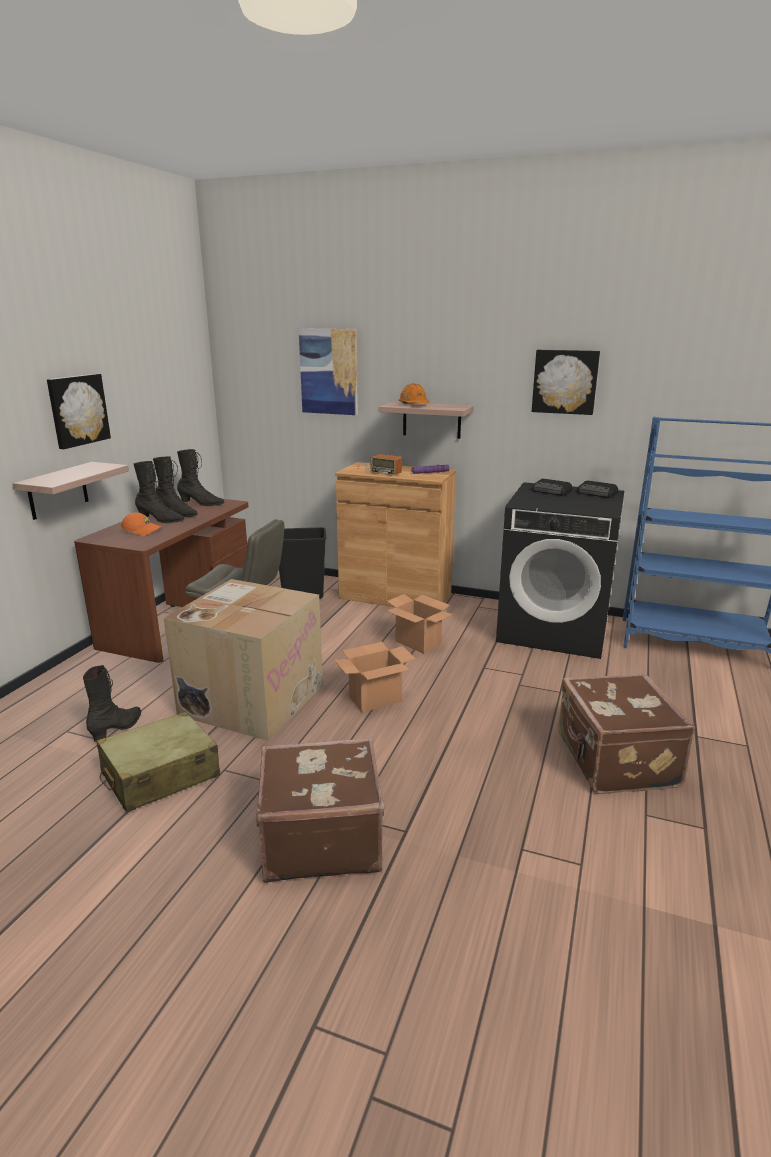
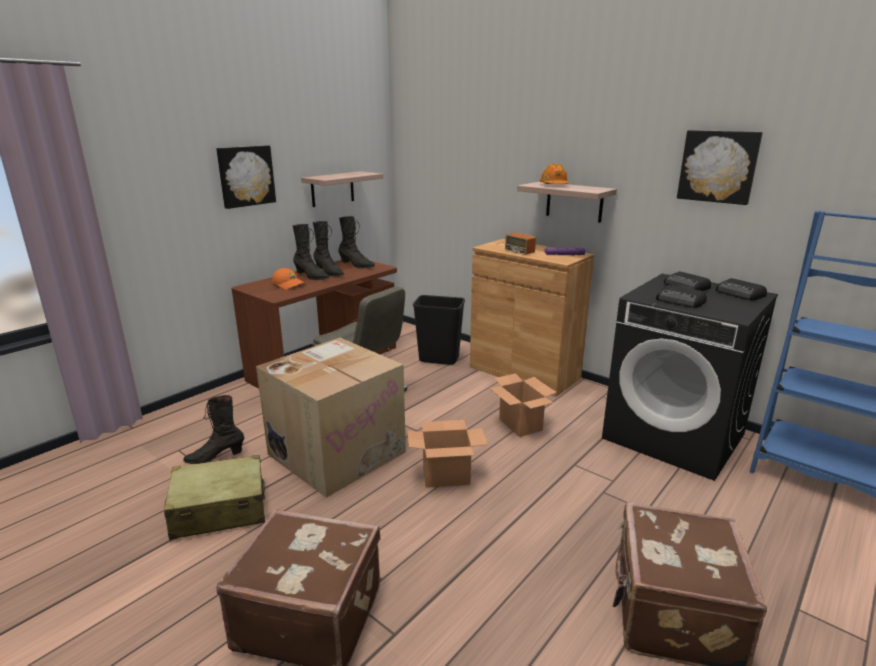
camera: 20 degrees right, 0 degrees up
shelf [12,462,129,520] -> shelf moved to [301,171,383,207]
black boot [83,665,141,742] -> black boot turned 150 degrees counterclockwise [183,395,245,464]
picture [299,328,358,415] -> none
none -> radio [656,285,707,308]

